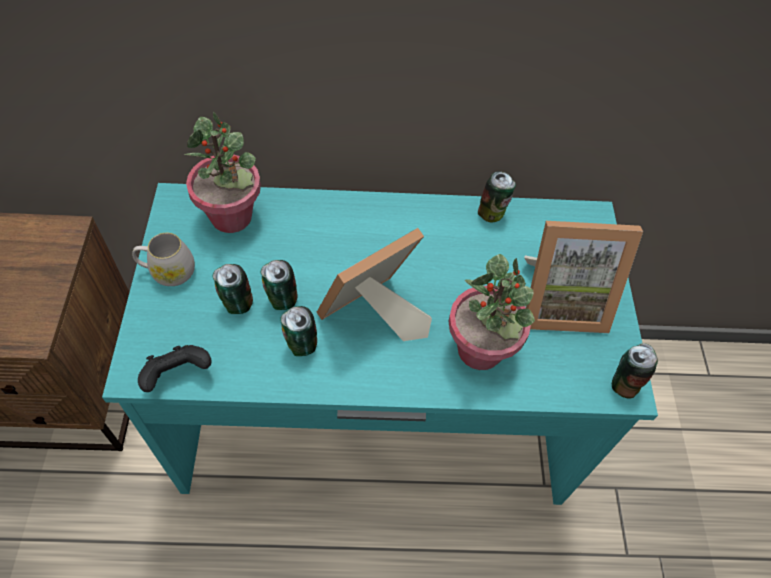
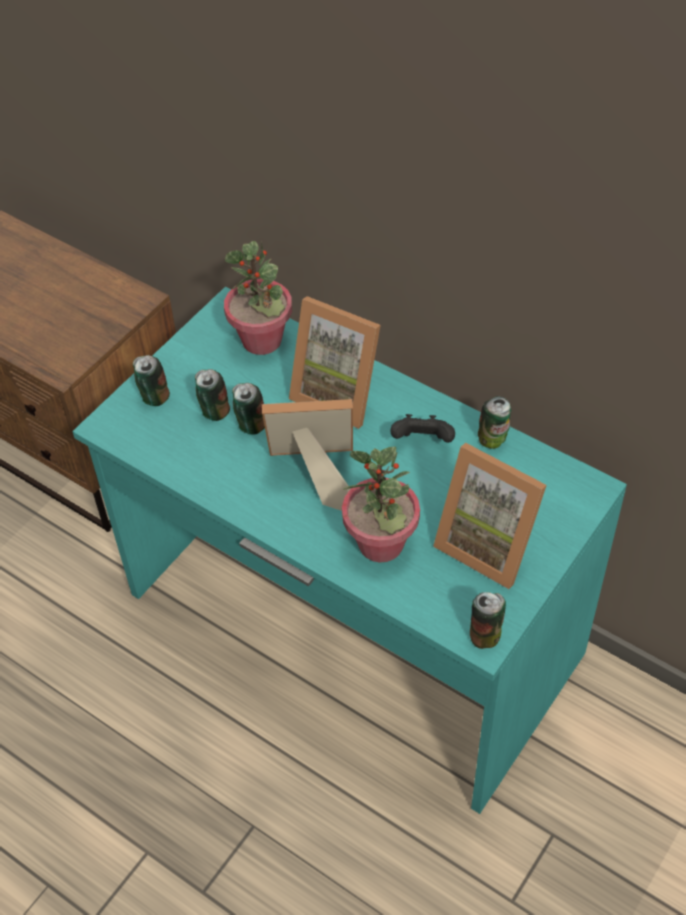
camera: 40 degrees right, 5 degrees down
white mug [132,233,195,286] -> none
black game controller [138,345,212,392] -> black game controller moved to [390,414,455,443]
can [280,306,317,356] -> can moved to [133,355,170,406]
none -> picture frame [289,296,381,429]

